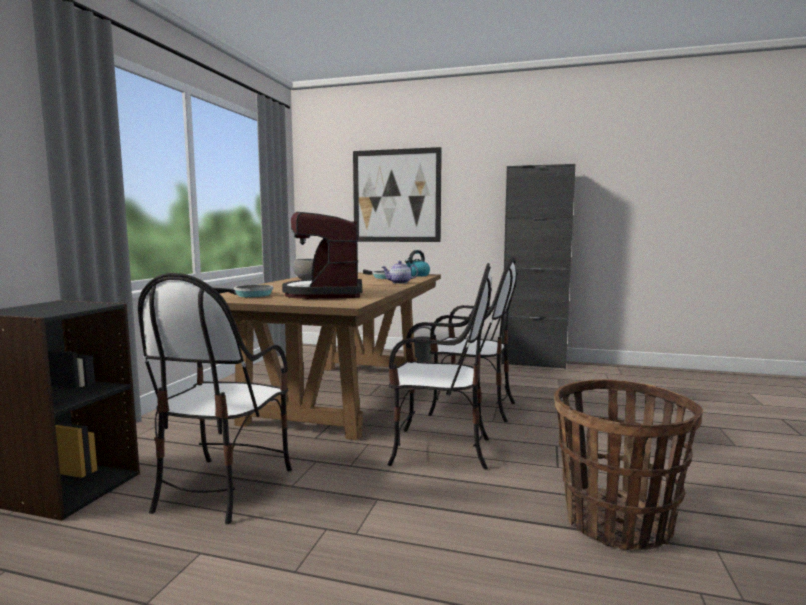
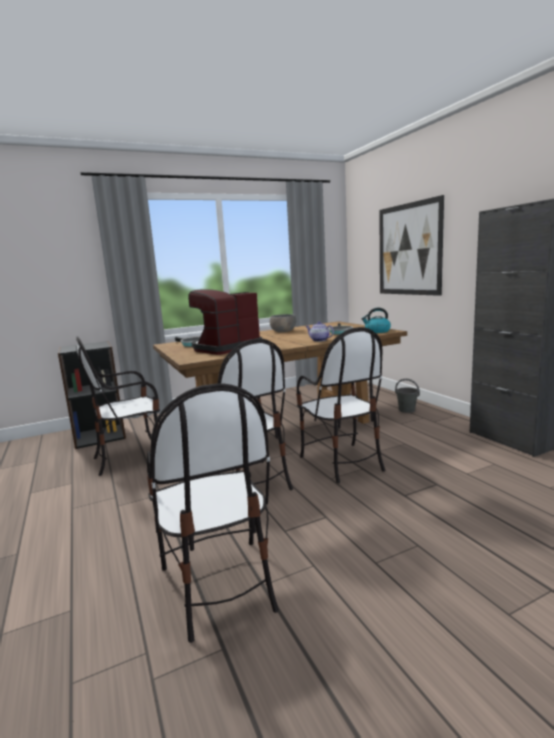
camera: 50 degrees right, 5 degrees up
basket [554,379,703,550] -> chair [147,383,279,643]

